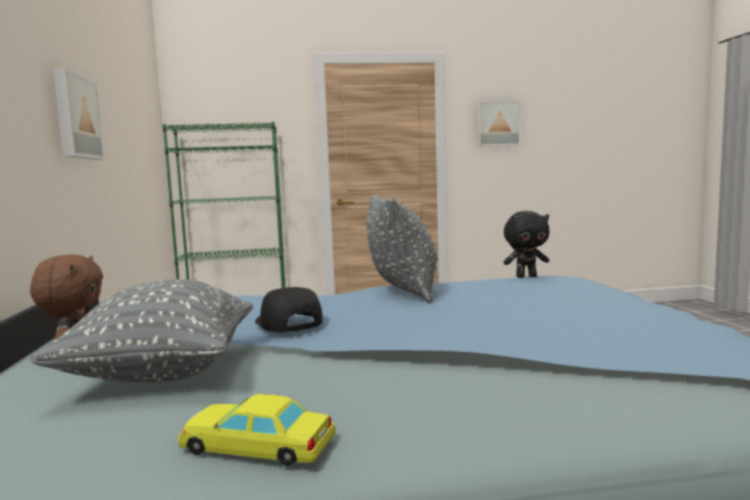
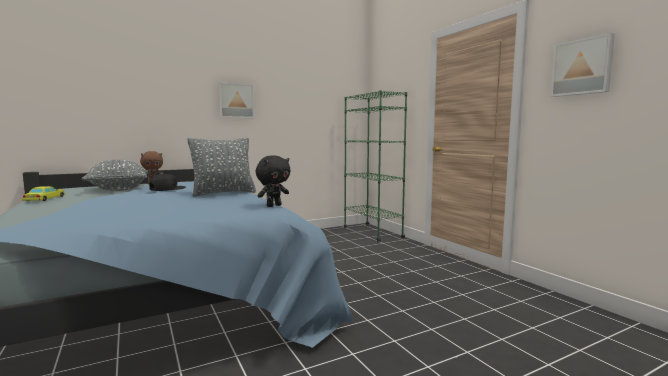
camera: 70 degrees right, 0 degrees up
black plush toy [503,211,549,278] -> black plush toy turned 105 degrees counterclockwise [256,156,290,207]

